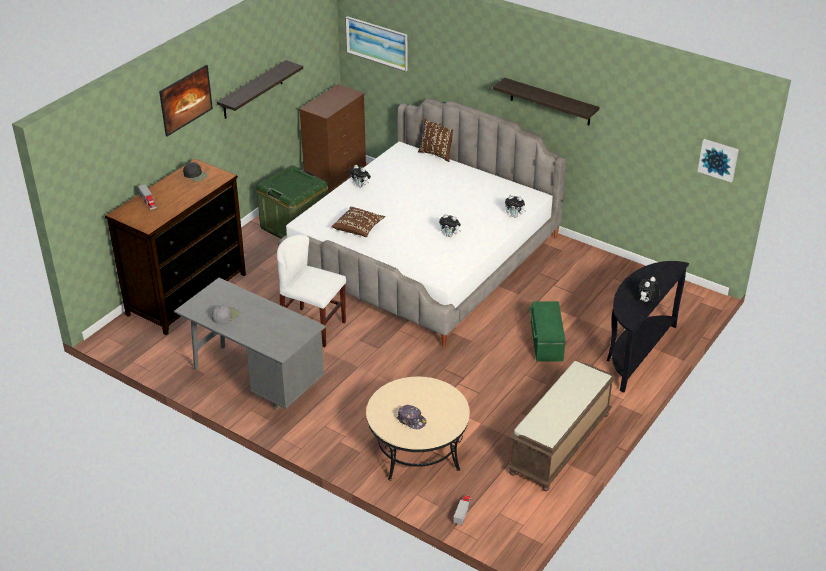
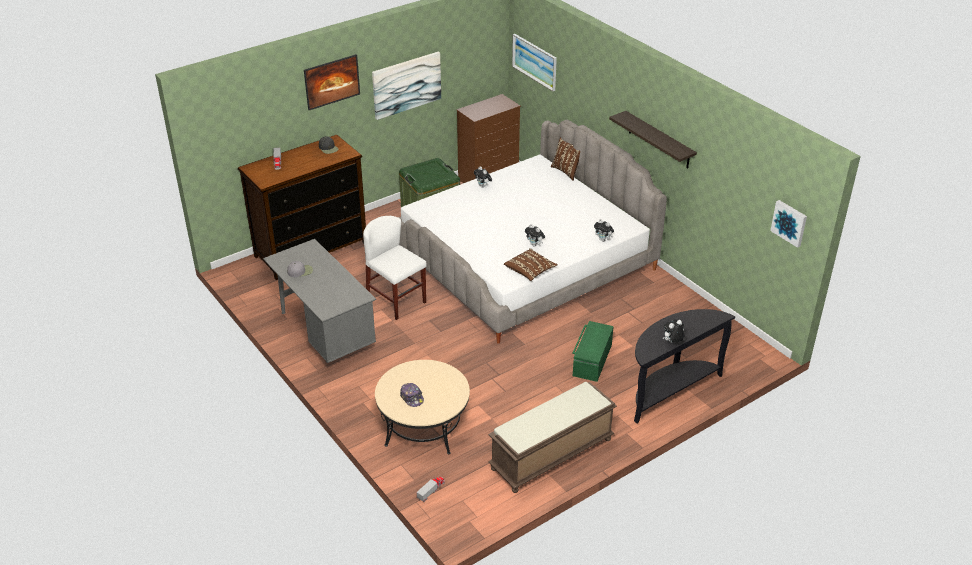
camera: 20 degrees right, 0 degrees up
shelf [217,60,303,119] -> picture [372,51,441,120]
brown pillow [331,207,385,237] -> brown pillow moved to [504,248,558,281]

